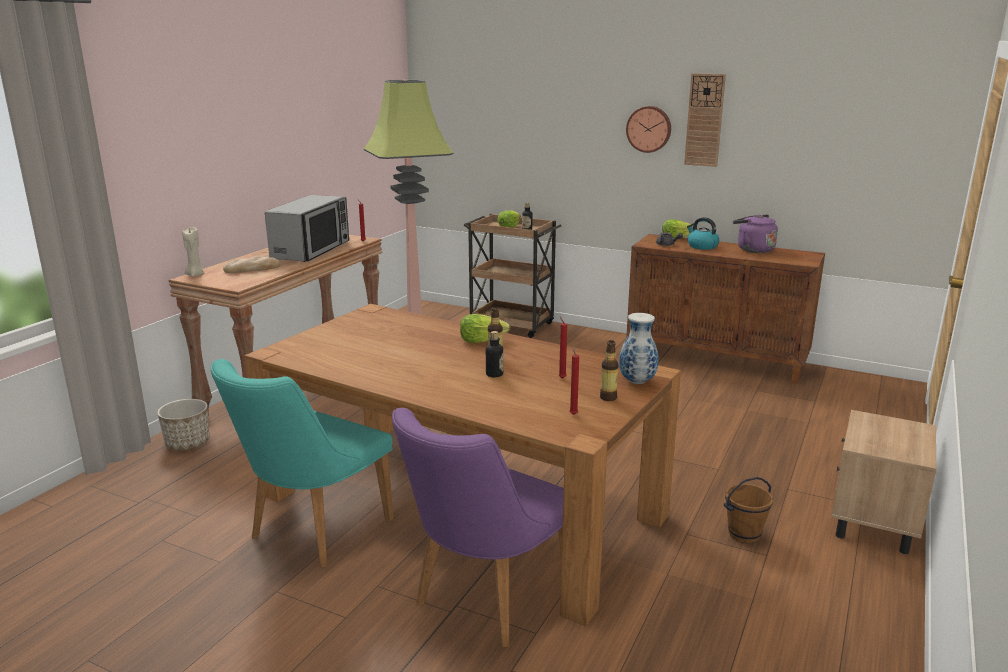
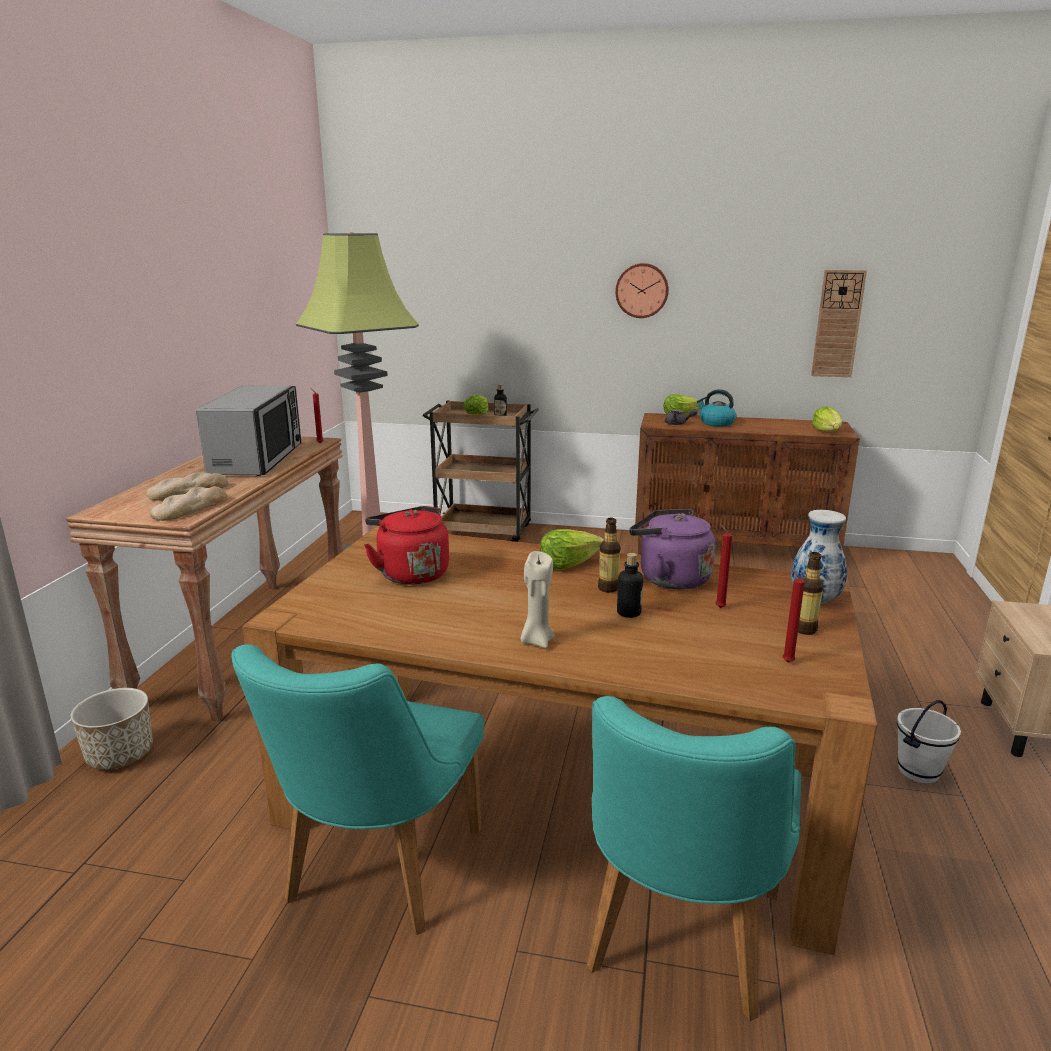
camera: 15 degrees left, 0 degrees up
beige candle [182,227,204,277] -> beige candle moved to [521,551,554,648]
purple chair [392,408,564,648] -> turquoise chair [586,696,801,1021]
wall clock [684,73,726,167] -> wall clock moved to [811,270,867,377]
brown bucket [724,477,773,543] -> white bucket [897,700,961,783]
purple kettle [733,215,778,253] -> purple kettle moved to [629,509,715,590]
none -> bread [150,486,227,521]
none -> red kettle [364,506,449,585]
none -> lettuce [812,406,842,432]

